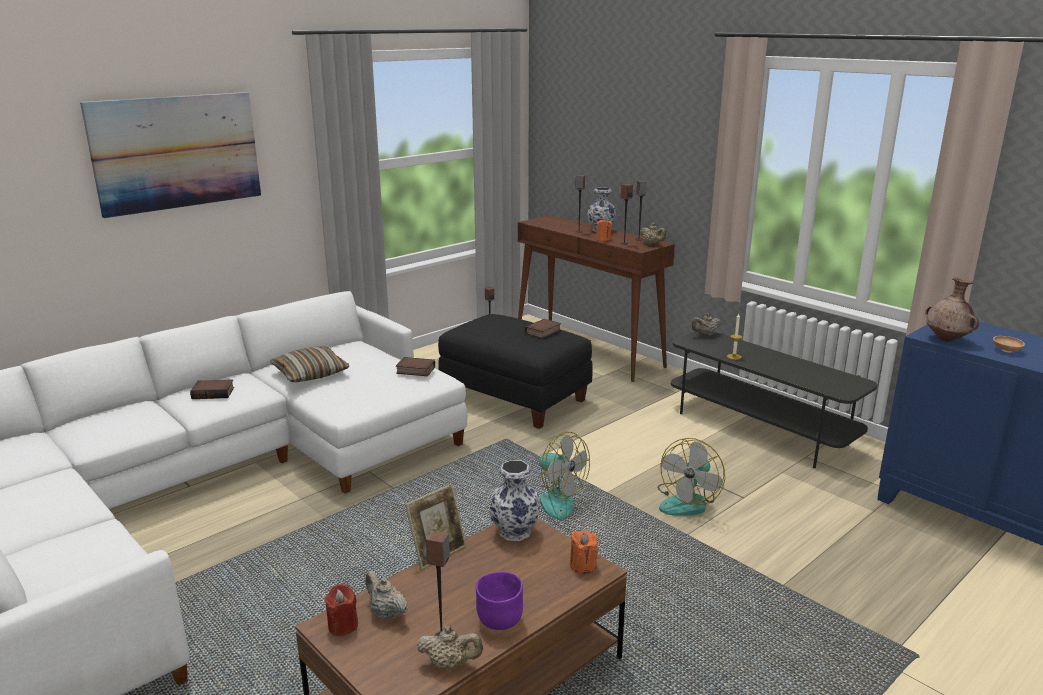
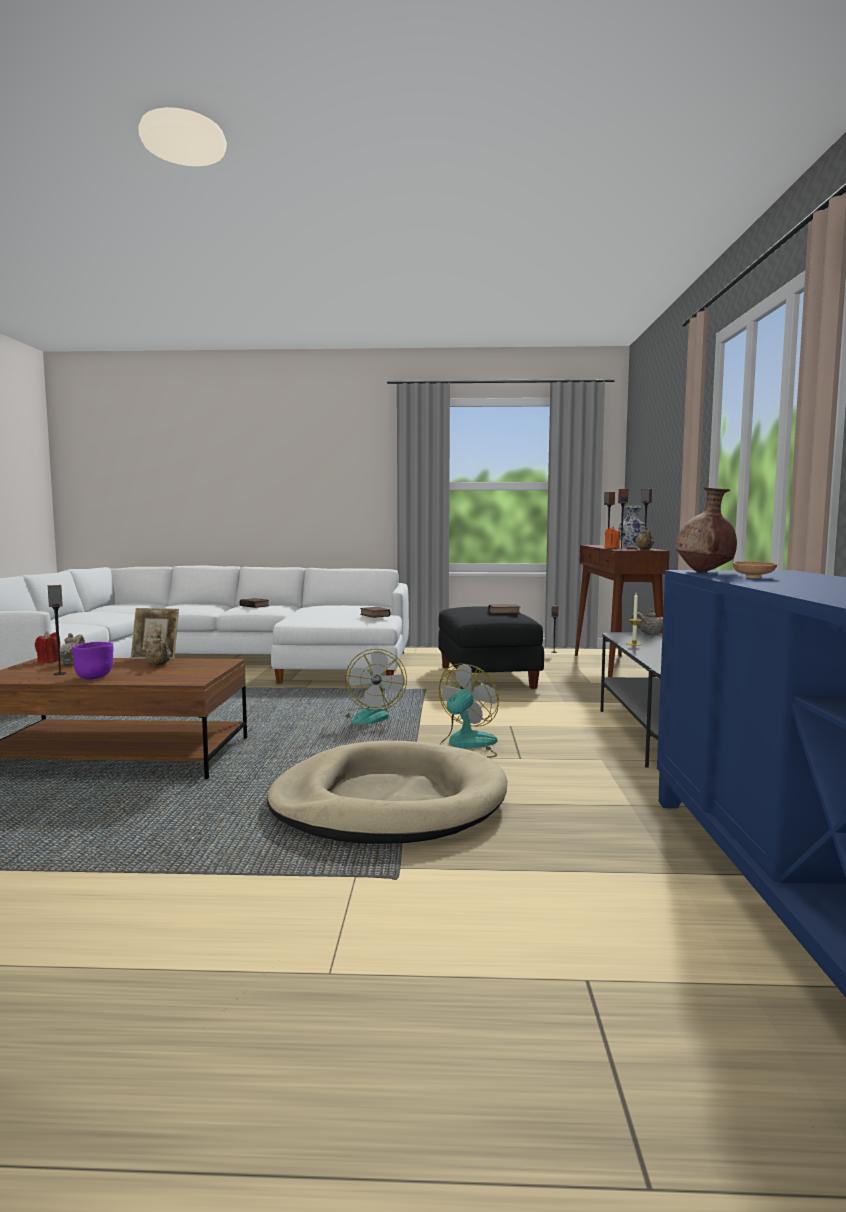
camera: 45 degrees right, 15 degrees down
picture [80,92,261,218] -> none
pillow [270,346,349,382] -> none
beige teapot [417,625,483,670] -> beige teapot moved to [145,634,171,665]
vase [489,460,540,541] -> none
orange candle [570,530,598,573] -> none
fan [657,438,725,516] -> fan turned 135 degrees clockwise [439,663,499,758]
none -> beige dog bed [267,741,507,844]

